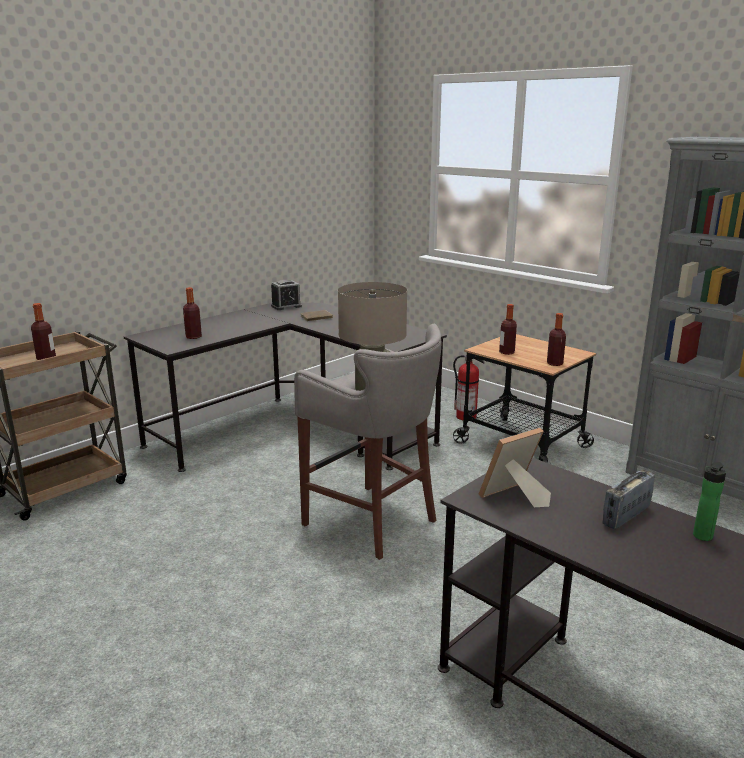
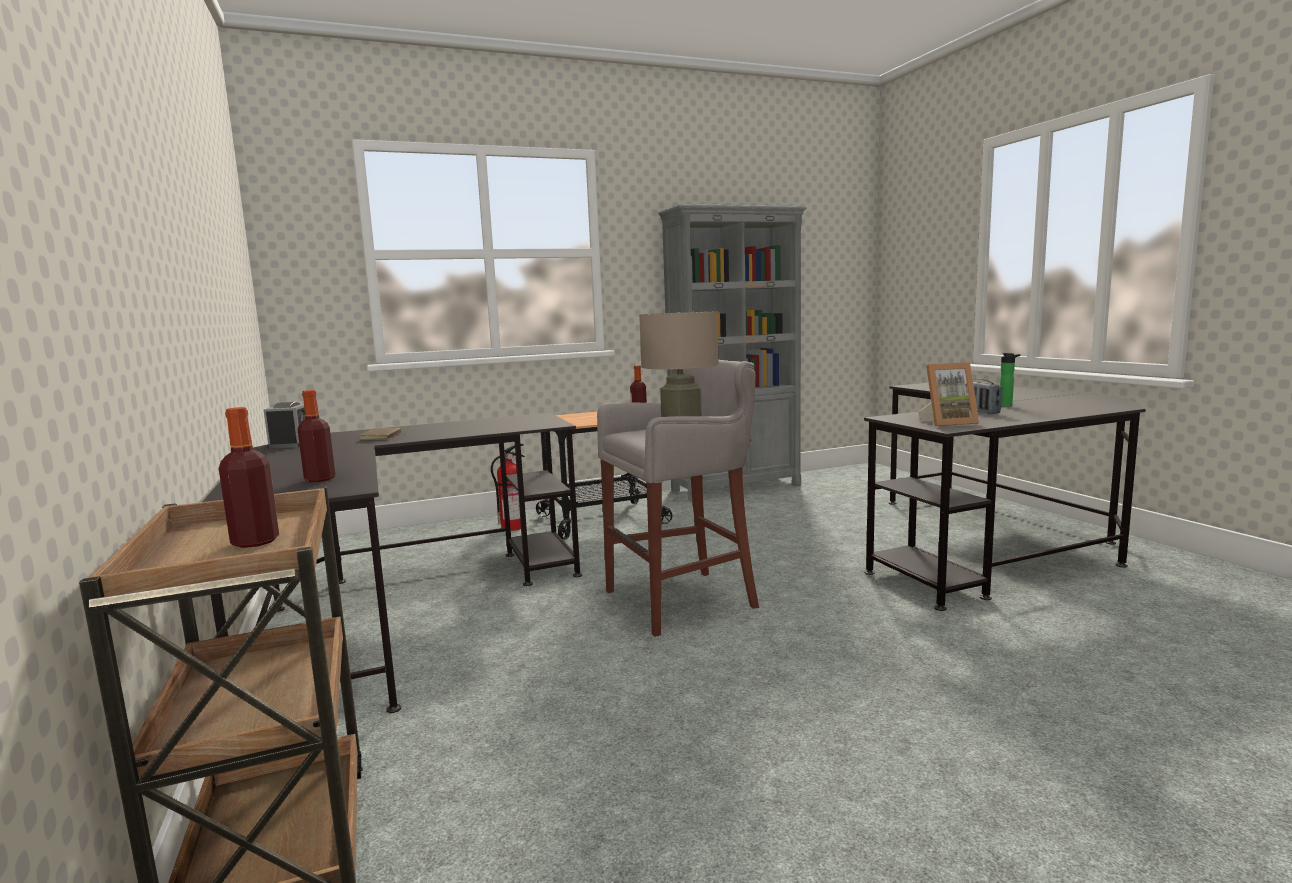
camera: 65 degrees left, 10 degrees down
picture frame [479,428,551,507] -> picture frame turned 90 degrees counterclockwise [919,362,979,426]
bottle [499,304,517,355] -> none

